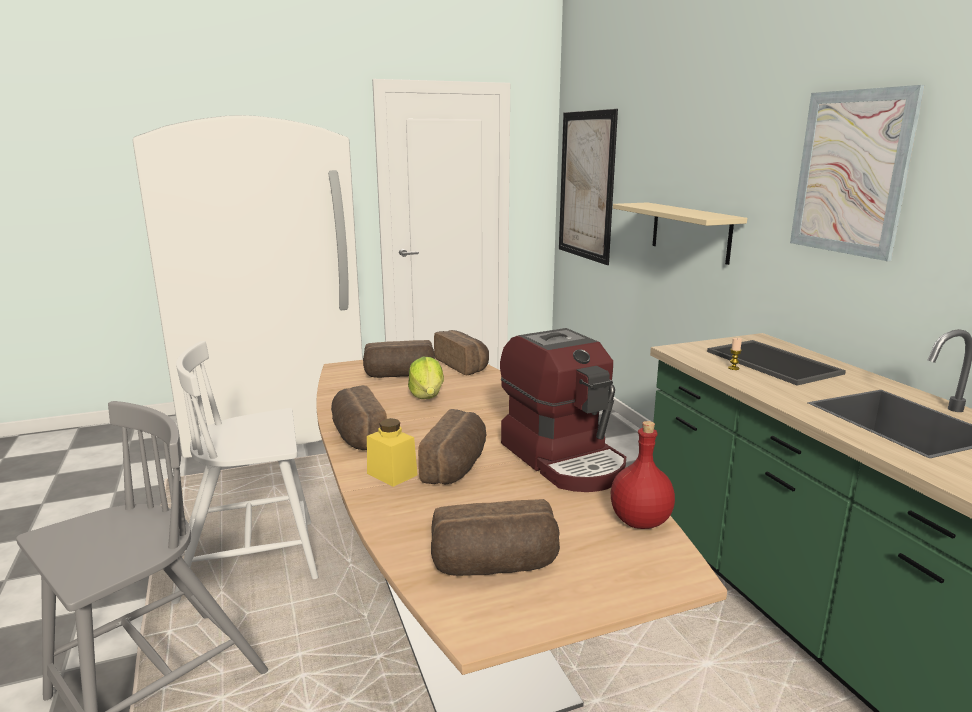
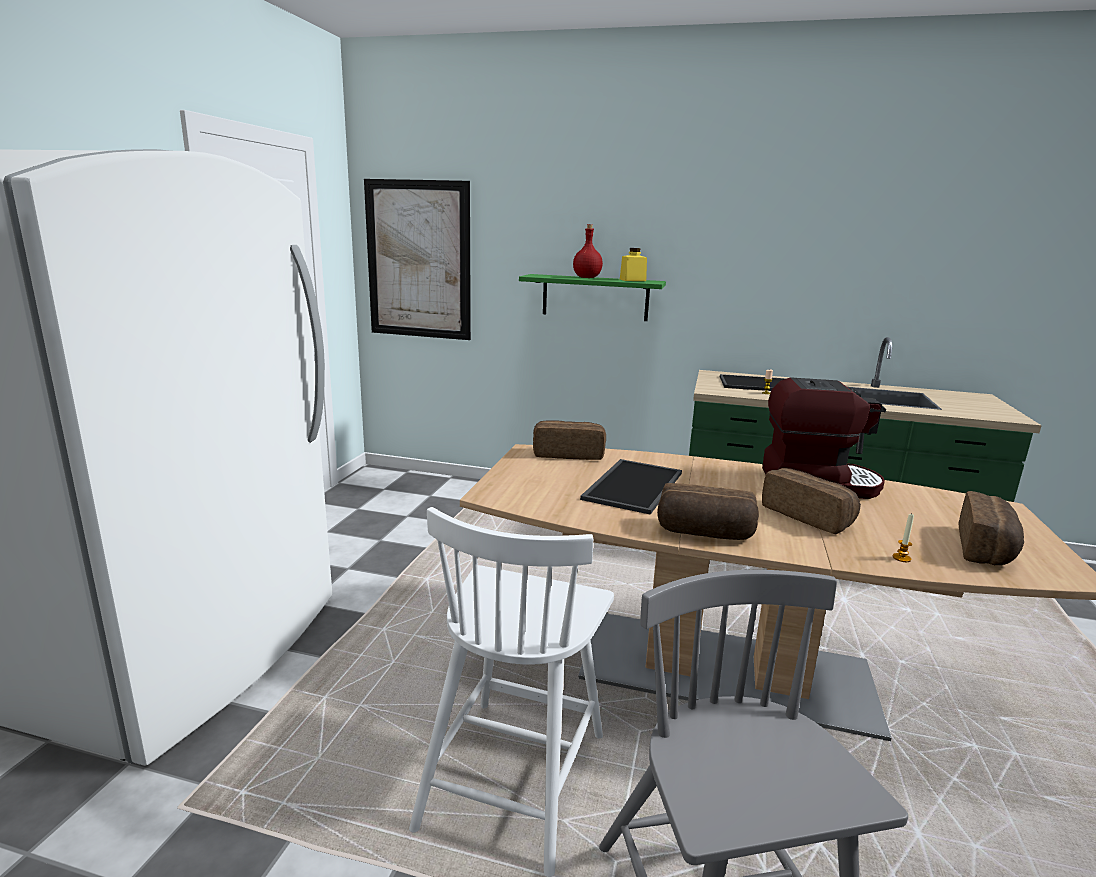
camera: 55 degrees left, 0 degrees up
bread [363,340,435,378] -> none
yellow jar [367,418,418,487] -> yellow jar moved to [620,248,647,281]
lettuce [408,357,444,399] -> tray [580,459,682,515]
red bottle [611,421,675,529] -> red bottle moved to [573,224,603,278]
beige shelf [613,202,747,265] -> green shelf [519,274,666,321]
picture [790,85,925,261] -> none
none -> candle [893,514,914,562]

